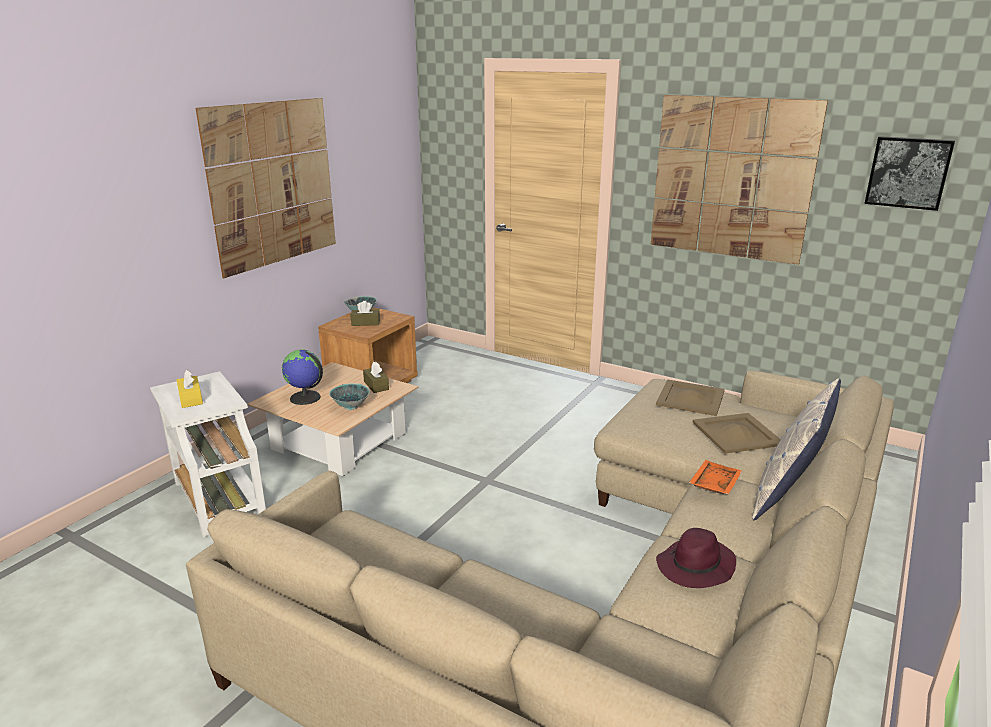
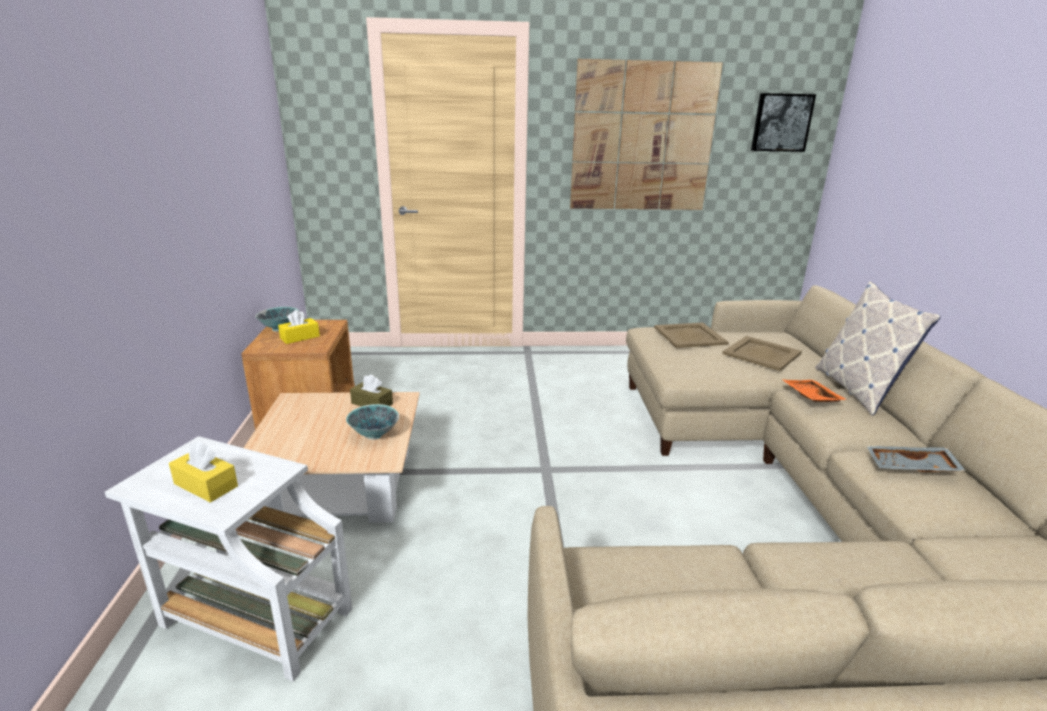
camera: 35 degrees left, 0 degrees up
picture [196,98,336,278] -> none
globe [282,349,323,405] -> none
brown tissue box [351,301,380,326] -> yellow tissue box [278,310,320,344]
purple hat [656,528,736,588] -> grey tray [867,446,966,472]

